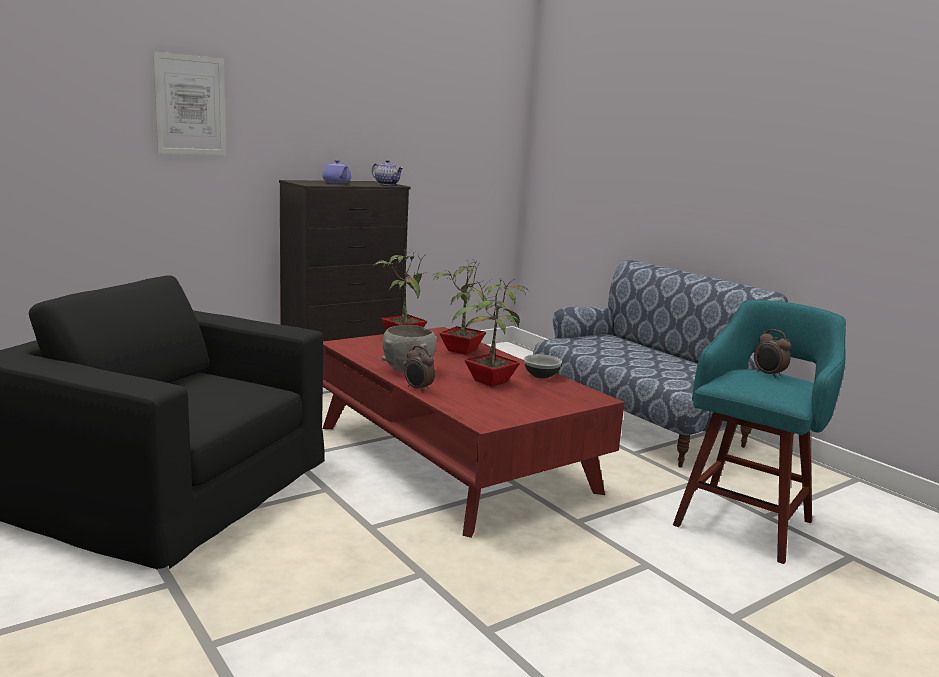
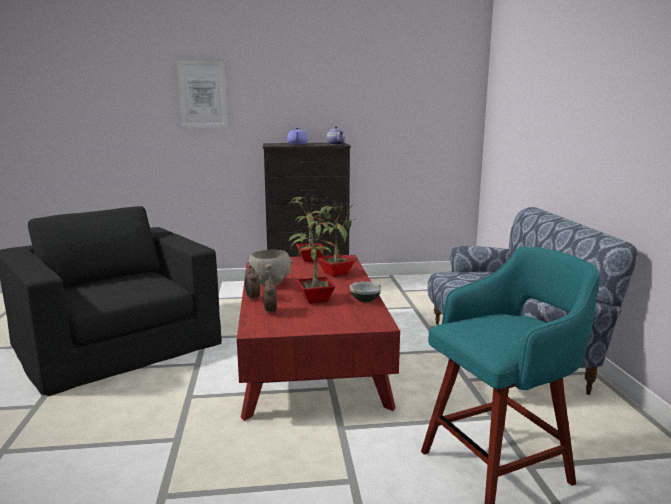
camera: 30 degrees right, 0 degrees up
alarm clock [754,329,791,378] -> alarm clock moved to [263,276,277,315]

